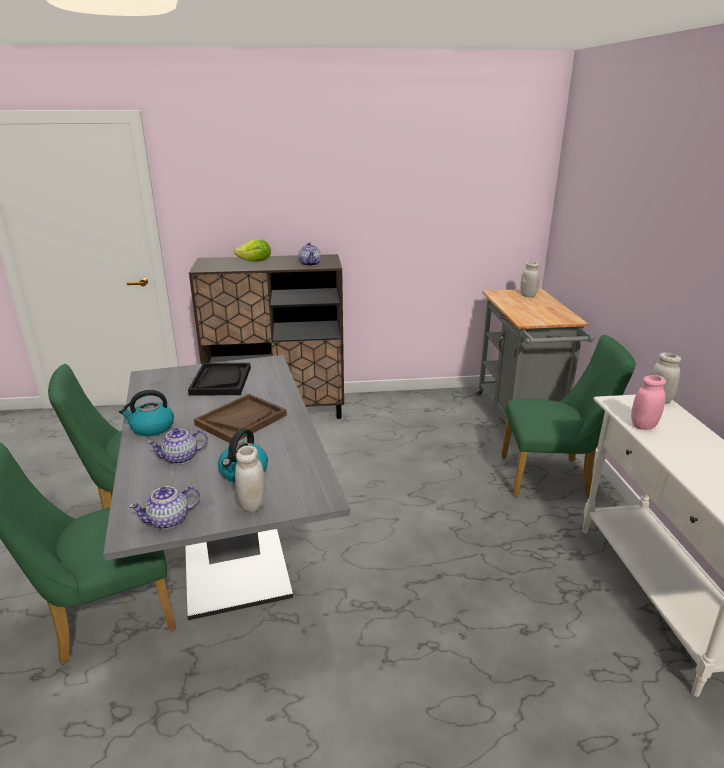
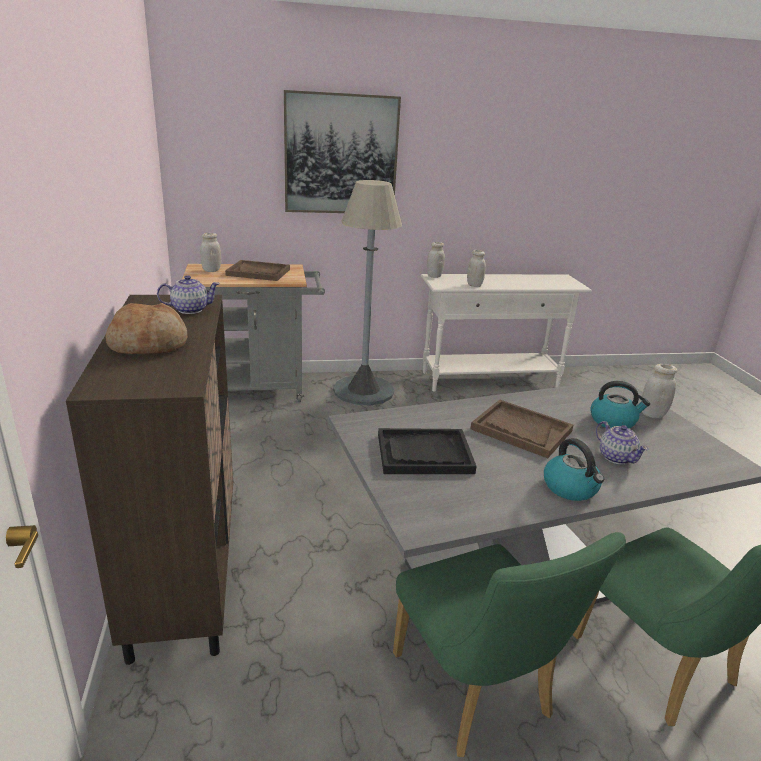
camera: 95 degrees left, 0 degrees up
teapot [129,486,200,529] -> none
lettuce [234,239,271,262] -> bread [105,303,187,354]
green chair [501,335,636,496] -> grey floor lamp [333,180,402,405]
pink jar [631,375,666,430] -> white jar [467,250,486,287]
none -> brown tray [225,260,290,281]
none -> picture [284,90,401,213]

